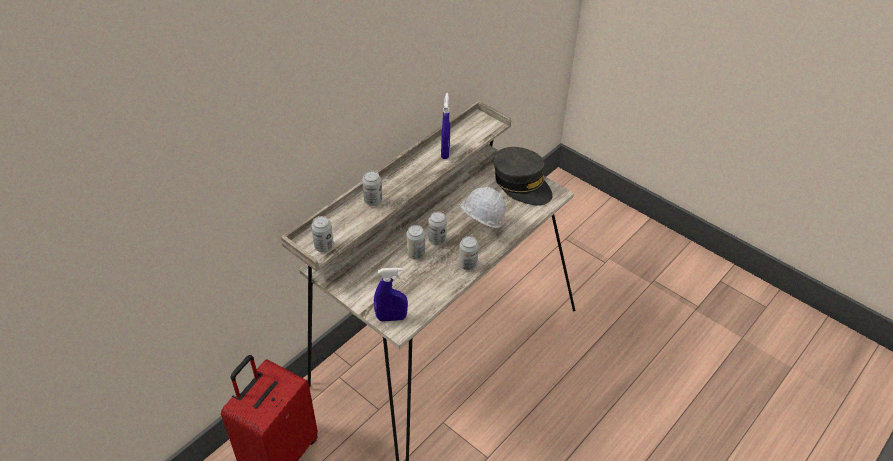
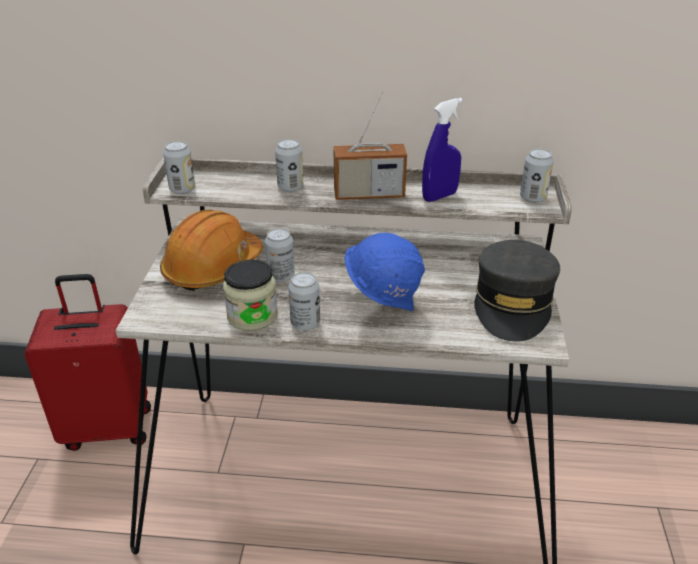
camera: 55 degrees right, 10 degrees down
blue spray bottle [374,267,408,321] -> none
can [428,212,447,245] -> can moved to [520,148,554,203]
white hard hat [460,187,506,228] -> blue hard hat [344,233,426,311]
none -> orange hard hat [160,210,263,291]
none -> jar [223,260,278,331]
none -> radio [334,91,407,200]

